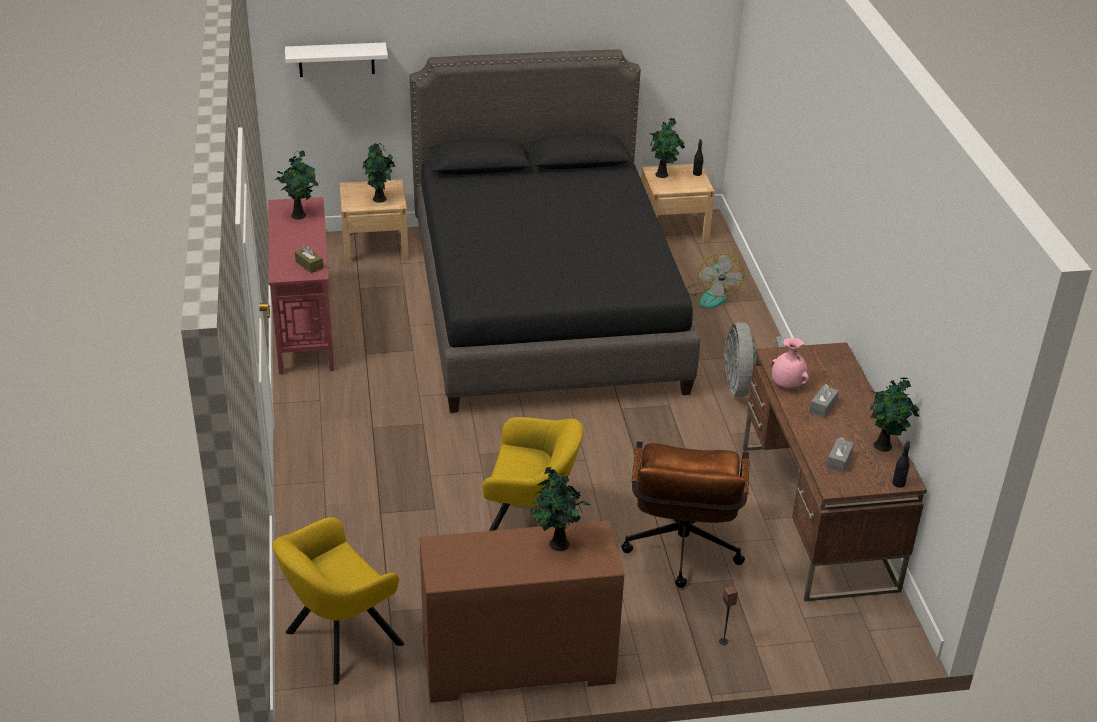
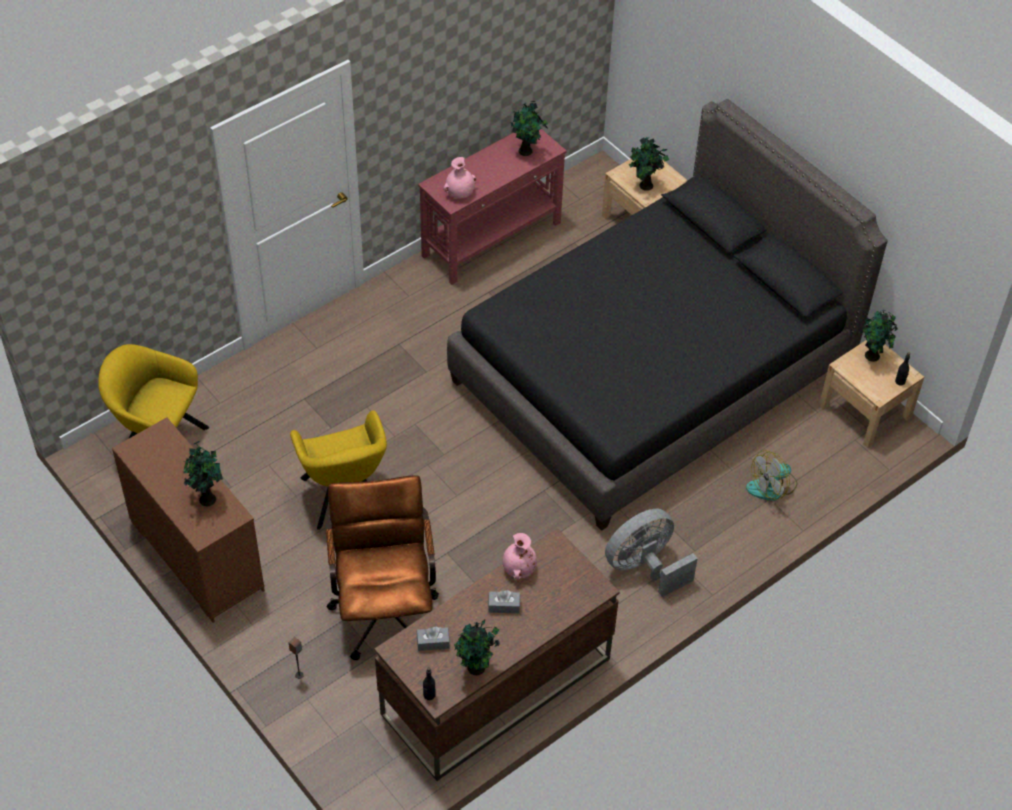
camera: 60 degrees right, 15 degrees up
white shelf [285,42,388,77] -> none
brown tissue box [295,245,323,273] -> pink vase [443,157,476,198]
brown office chair [621,441,749,588] -> brown office chair turned 105 degrees clockwise [326,475,439,660]

